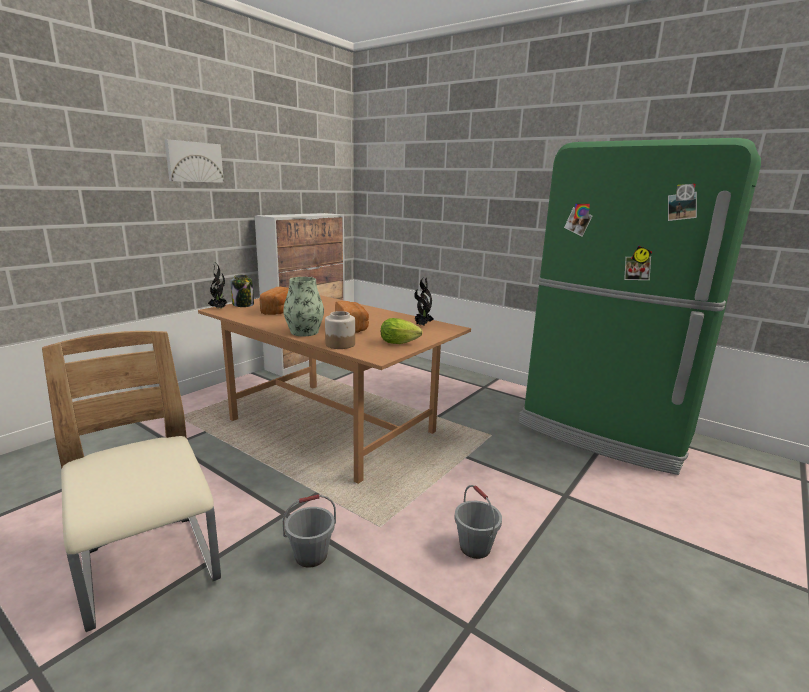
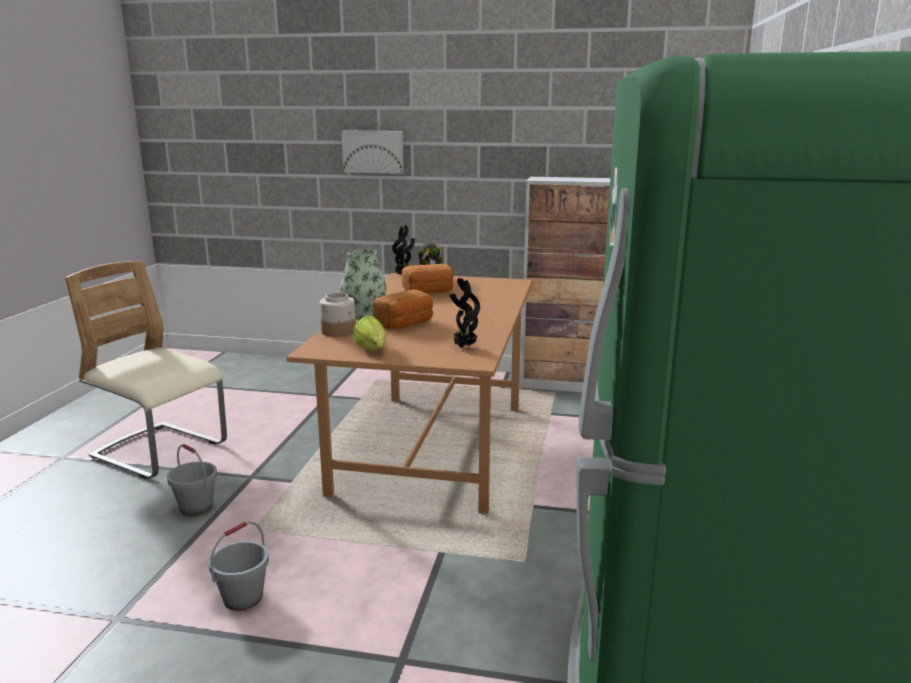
camera: 65 degrees right, 0 degrees up
beige chair [42,331,221,632] -> beige chair turned 90 degrees counterclockwise [65,261,227,479]
picture [165,139,224,183] -> picture moved to [341,131,404,174]

